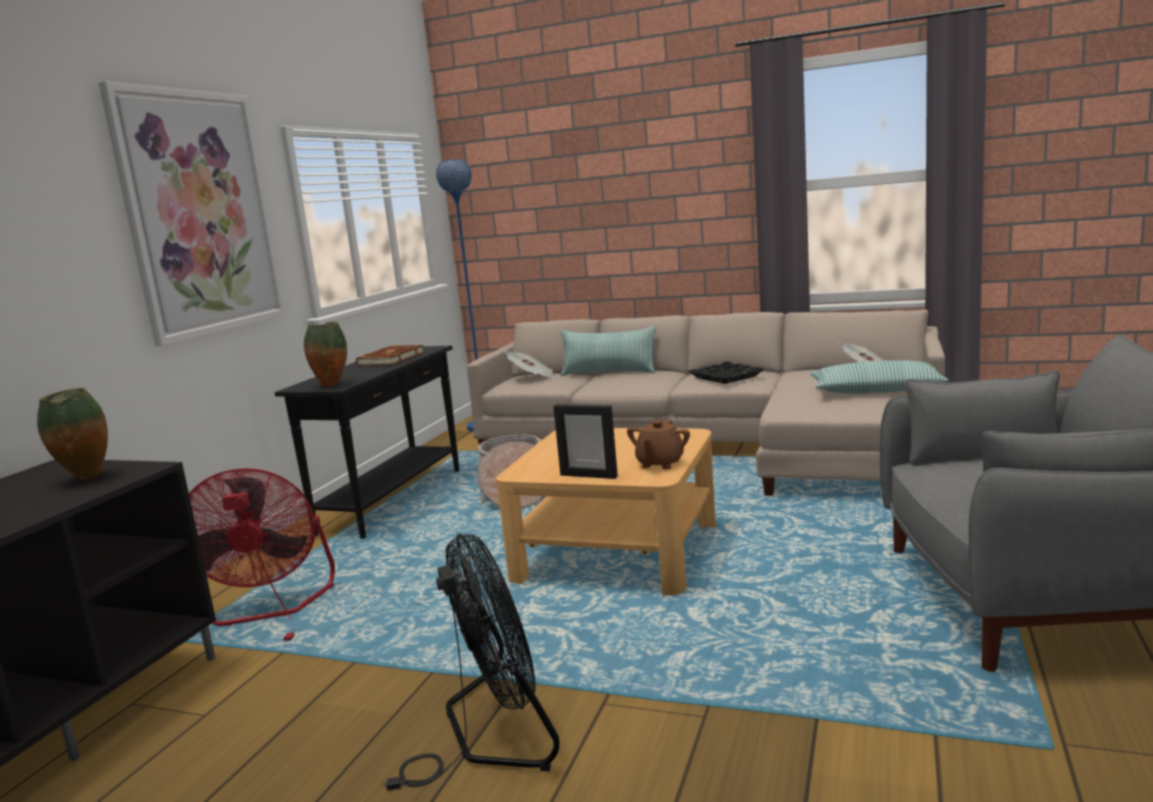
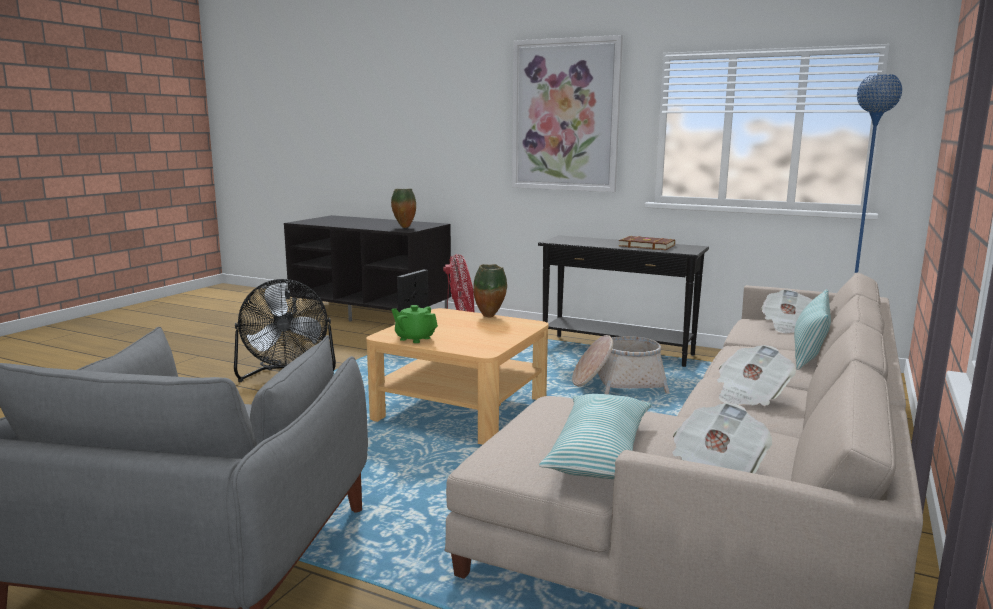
camera: 95 degrees right, 0 degrees up
vase [304,322,347,387] -> vase moved to [473,264,507,318]
brown teapot [627,420,690,469] -> green teapot [391,305,438,343]
black tray [689,361,764,384] -> newspaper [717,345,796,406]

